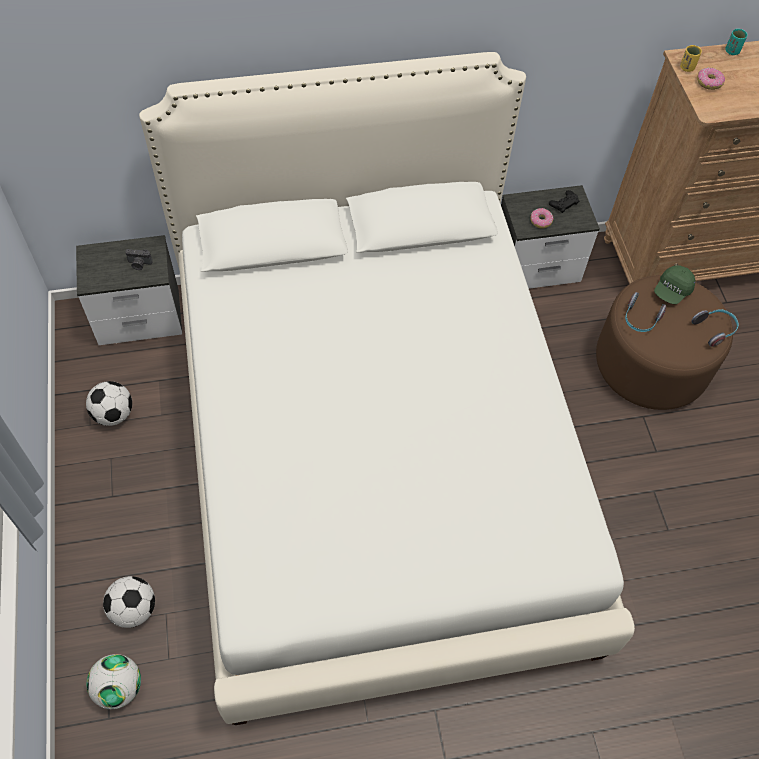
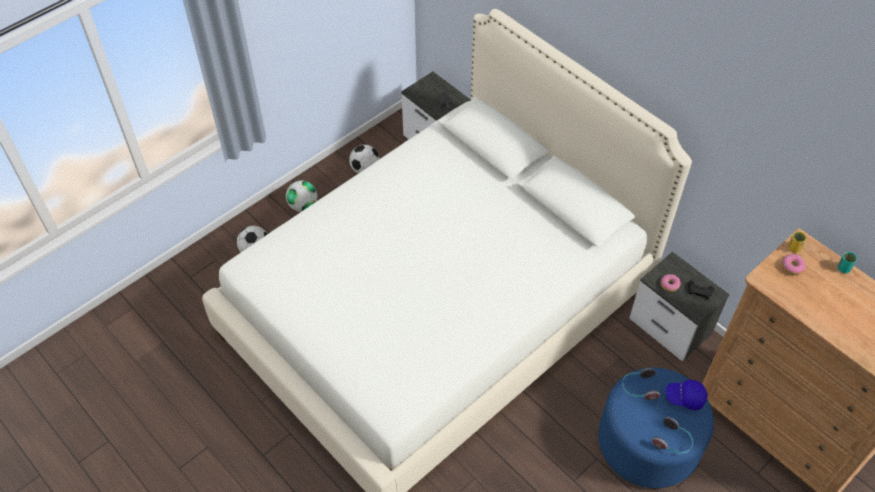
camera: 60 degrees right, 5 degrees down
football [87,654,141,709] -> football moved to [286,180,317,212]
brown ottoman [596,275,733,410] -> blue ottoman [598,368,714,488]
green cap [654,265,695,304] -> blue cap [665,380,708,410]

